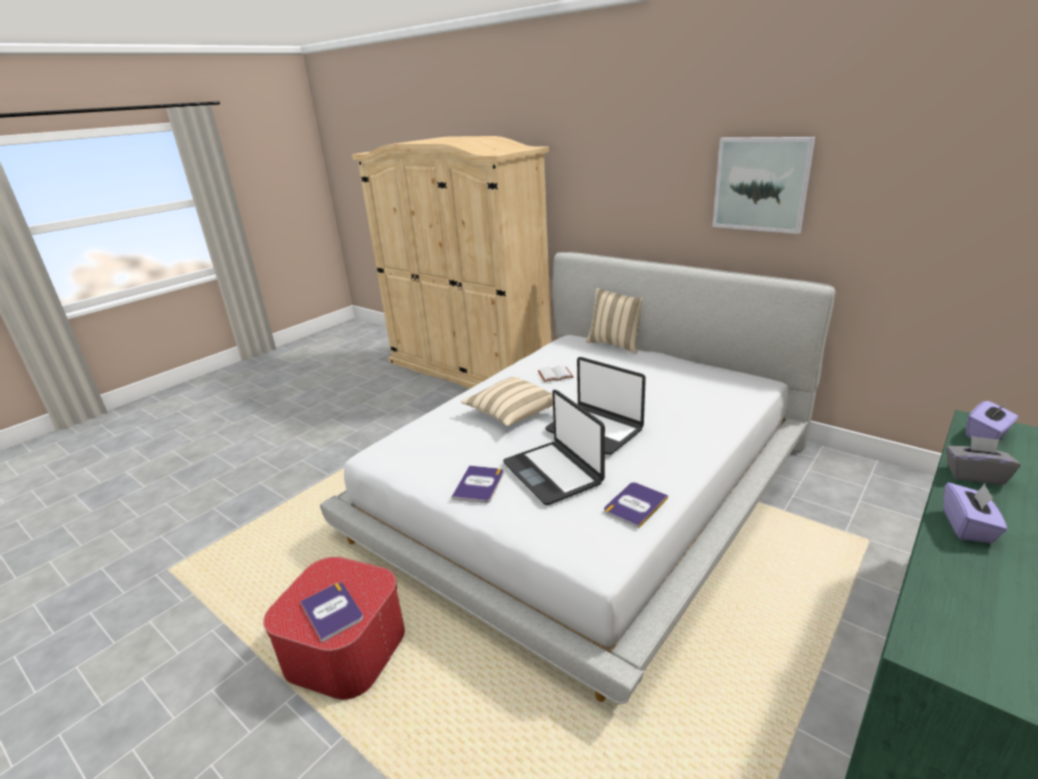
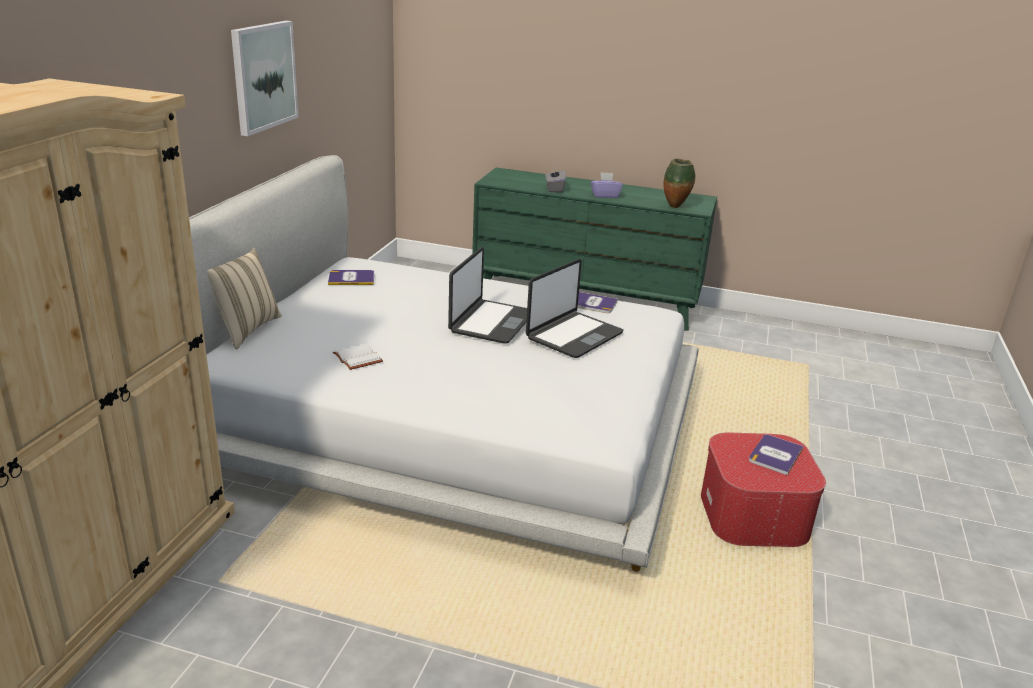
camera: 115 degrees left, 0 degrees up
book [451,465,504,503] -> book moved to [328,270,374,285]
beige pillow [461,377,553,427] -> none
purple tissue box [966,401,1018,439] -> none
none -> vase [663,159,695,208]

